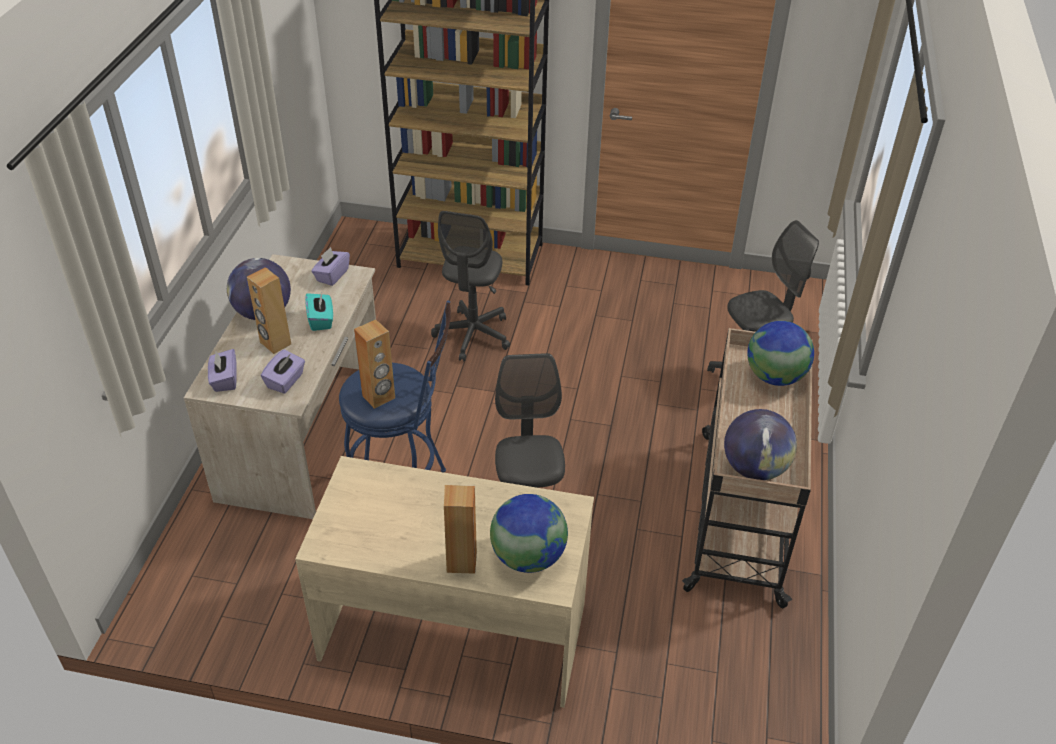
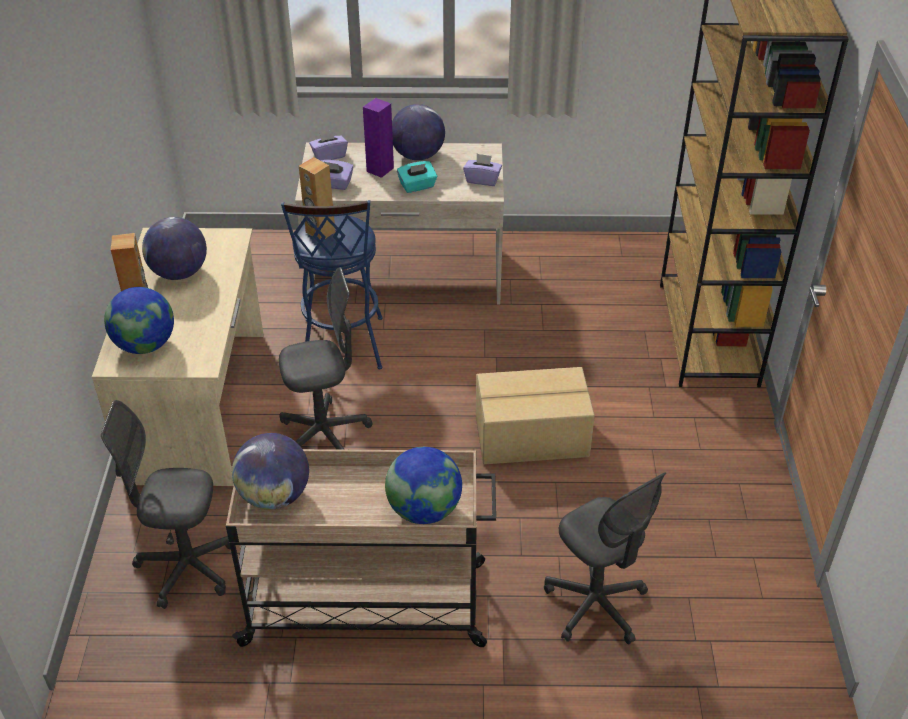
camera: 80 degrees right, 0 degrees up
brown speaker [247,267,291,354] -> purple speaker [363,98,394,178]
grey office chair [431,211,510,362] -> grey office chair moved to [101,400,231,609]
none -> globe [142,217,207,280]
none -> cardboard box [476,367,595,464]

